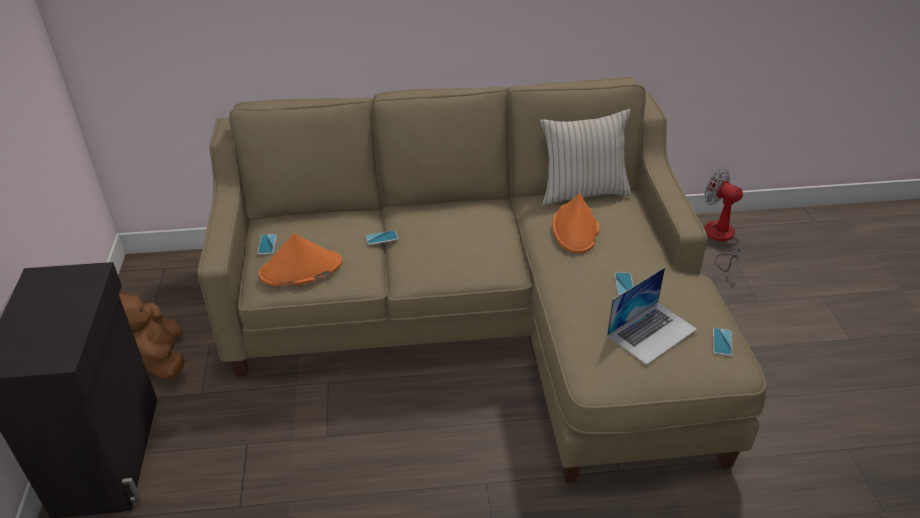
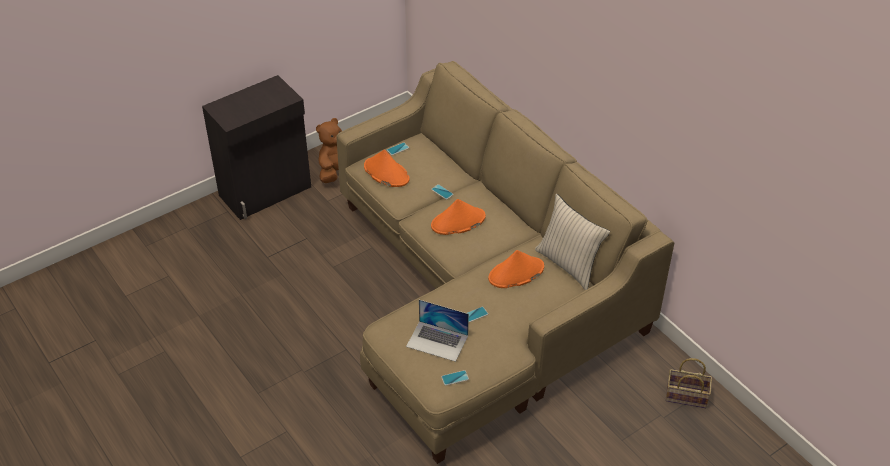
camera: 60 degrees right, 5 degrees up
fan [704,169,743,272] -> basket [665,358,712,408]
none -> orange hat [431,199,486,235]

